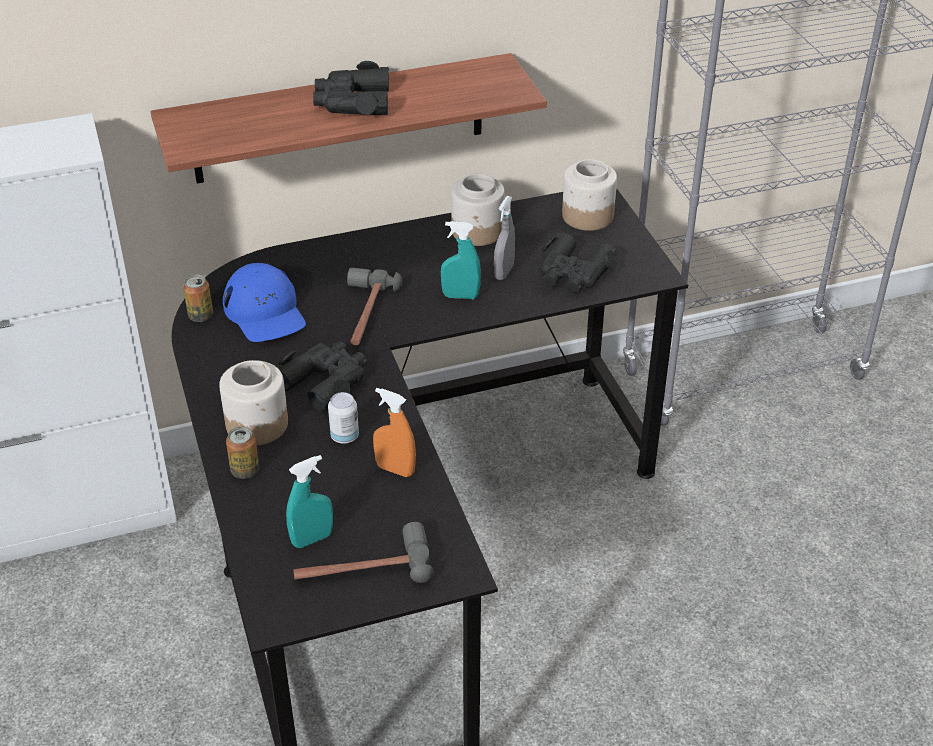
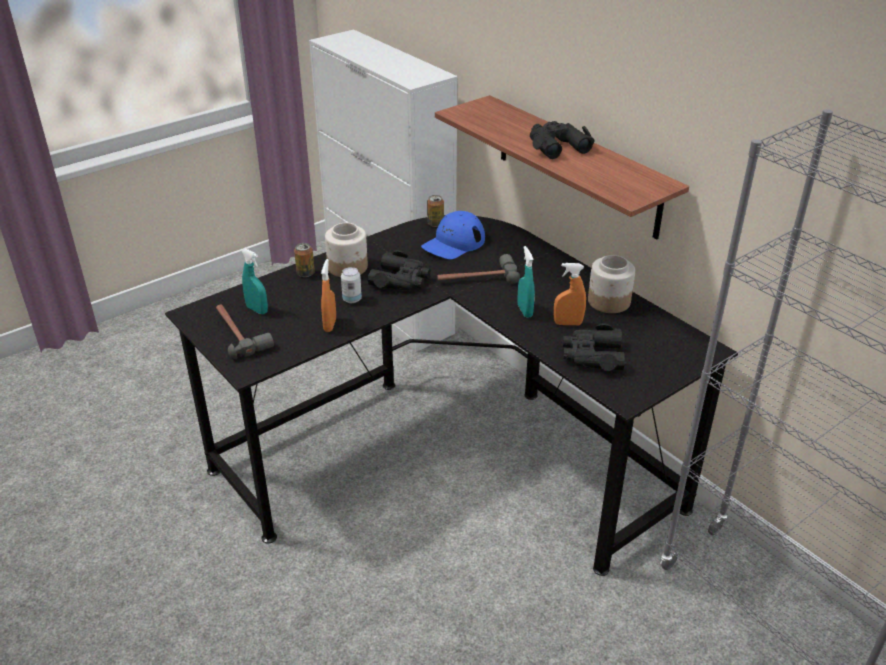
camera: 70 degrees right, 5 degrees down
grey spray bottle [494,196,515,280] -> orange spray bottle [554,263,586,325]
jar [562,159,617,231] -> none

